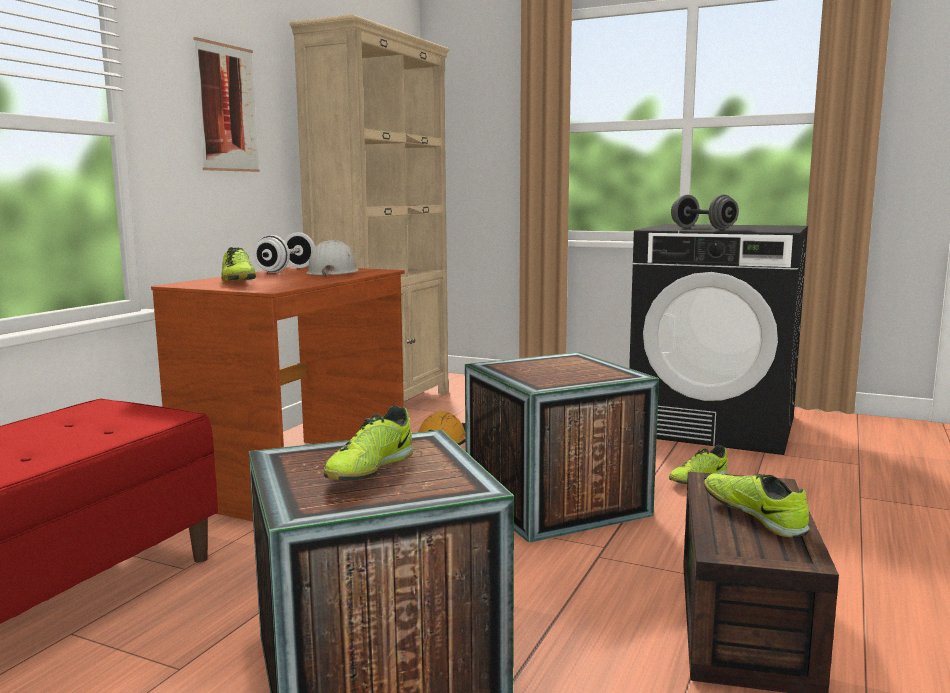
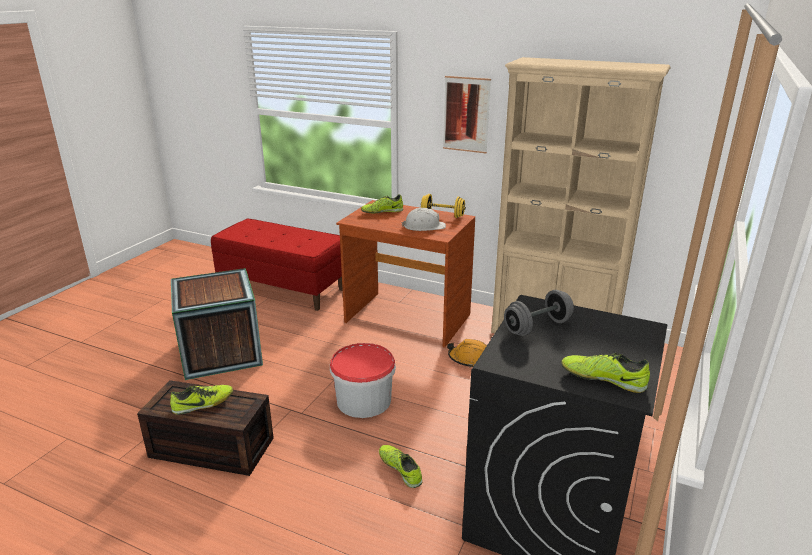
camera: 90 degrees right, 15 degrees up
white dumbbell [254,232,315,273] -> yellow dumbbell [421,194,466,218]
shoe [324,406,413,481] -> shoe moved to [561,353,650,393]
crate [465,352,659,543] -> bucket [330,343,396,418]

